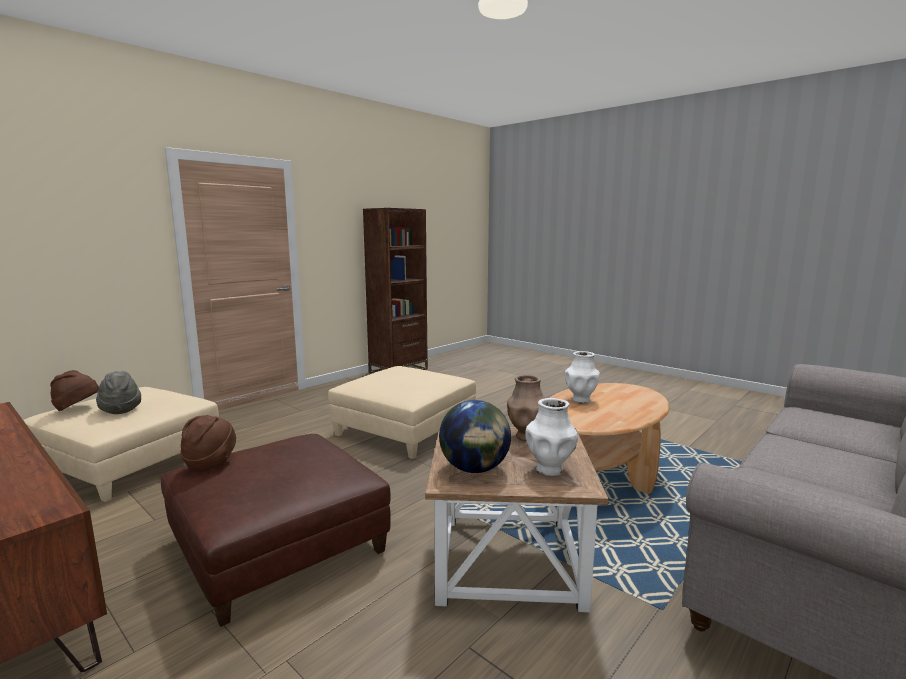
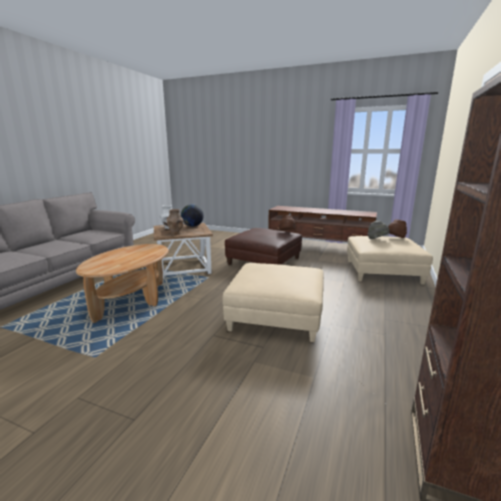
camera: 160 degrees right, 5 degrees up
white vase [565,351,600,404] -> none

